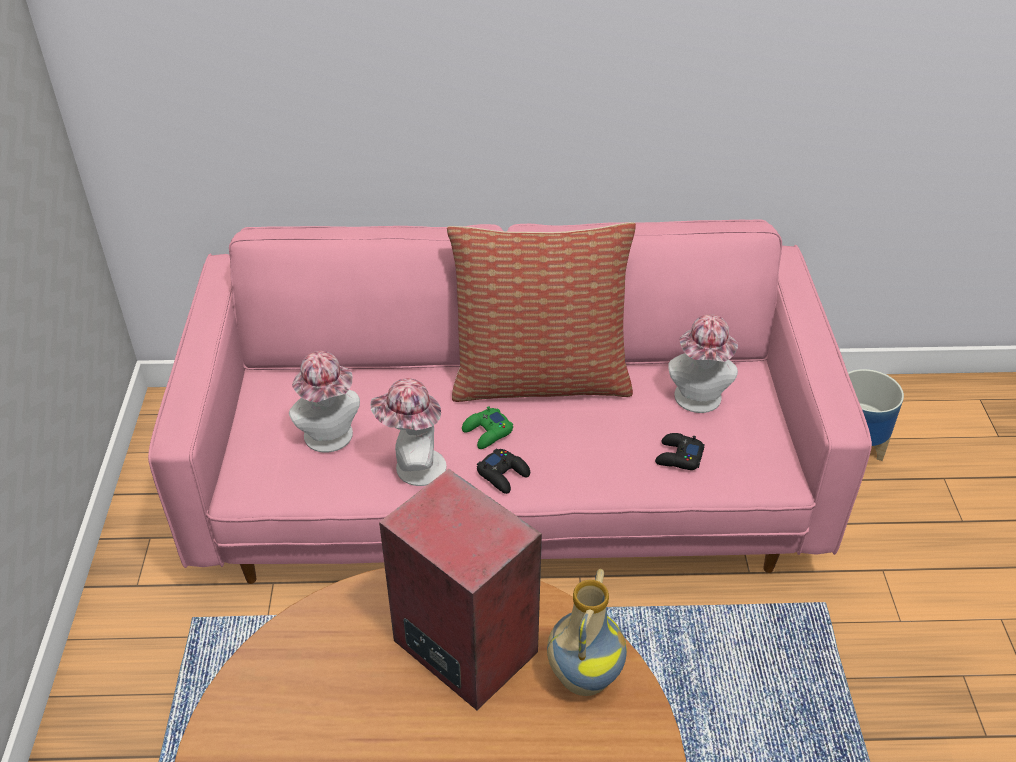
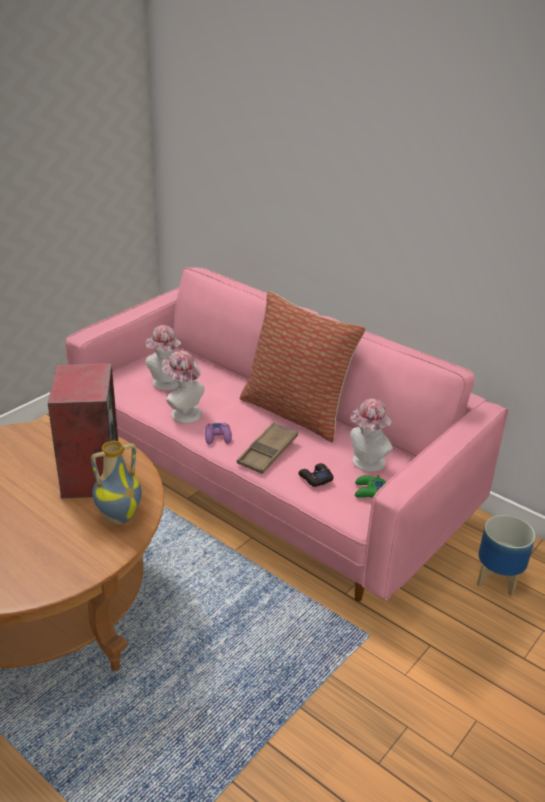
camera: 40 degrees right, 10 degrees down
green game controller [462,406,513,449] -> green game controller moved to [355,475,386,498]
black game controller [477,448,530,494] -> purple game controller [205,423,232,445]
none -> brown tray [237,422,298,474]

